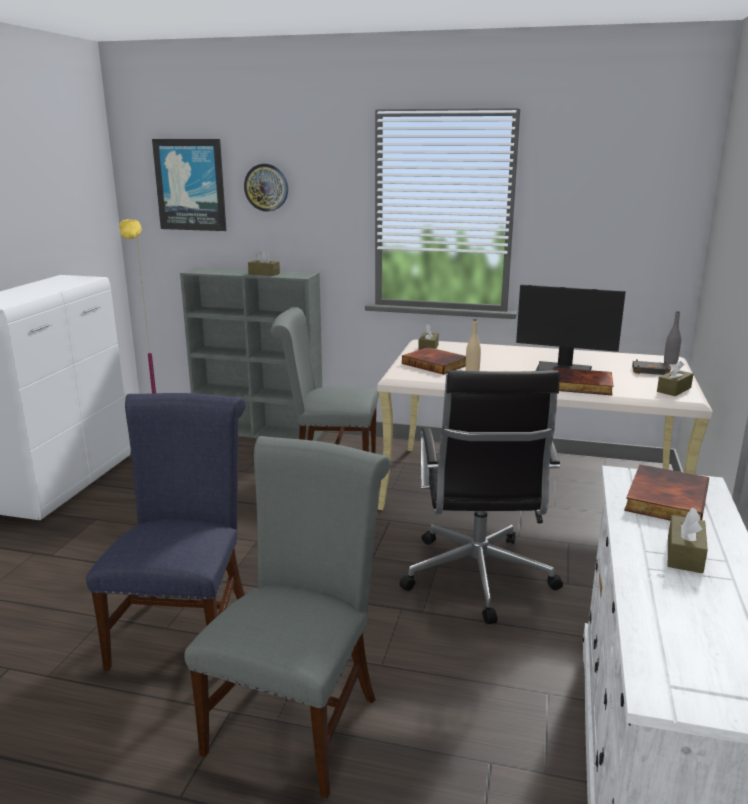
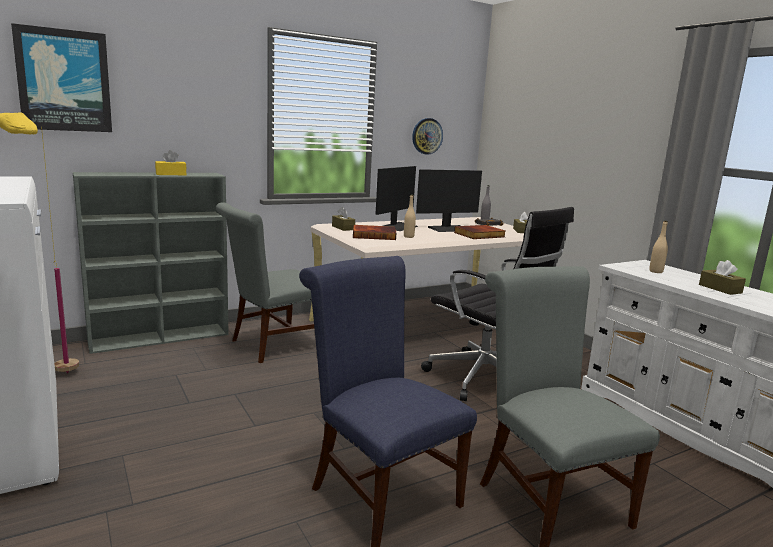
camera: 45 degrees left, 5 degrees down
wall clock [244,164,288,212] -> wall clock moved to [412,118,443,154]
brown tissue box [248,250,280,276] -> yellow tissue box [155,150,187,175]
book [624,464,709,521] -> beige bottle [649,221,668,273]
none -> monitor [375,166,418,231]

